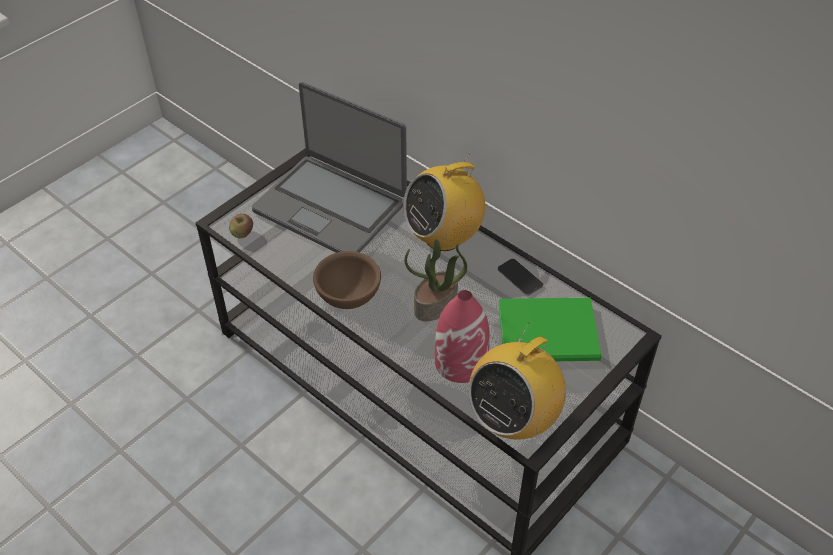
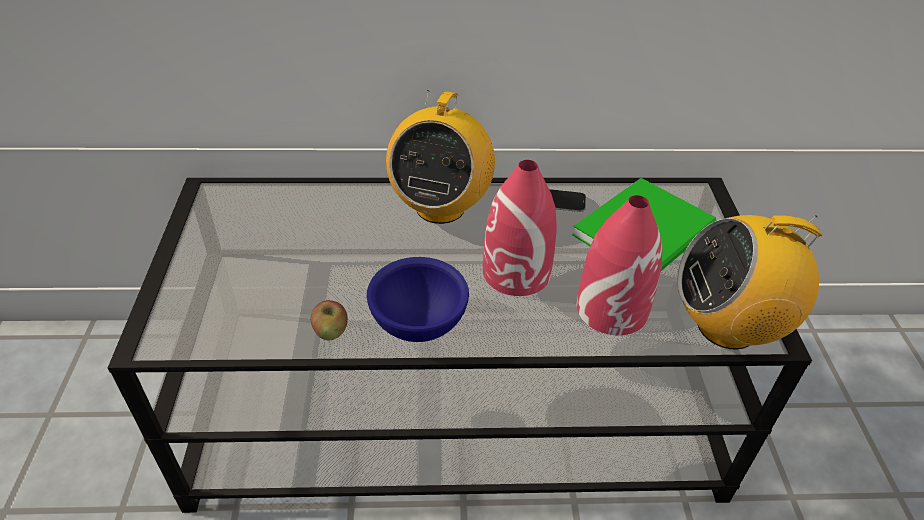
camera: 45 degrees left, 5 degrees down
apple [229,214,253,238] -> apple moved to [310,300,348,340]
laptop [252,82,407,253] -> none
brown bowl [313,251,381,309] -> blue bowl [367,257,469,342]
potted plant [404,239,467,321] -> red vase [483,160,557,296]
radio [468,322,566,439] -> radio turned 90 degrees clockwise [677,215,822,350]

